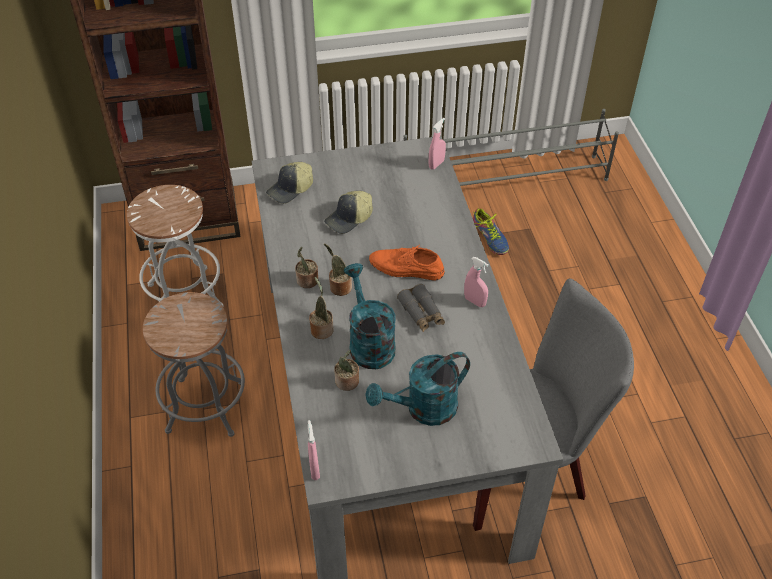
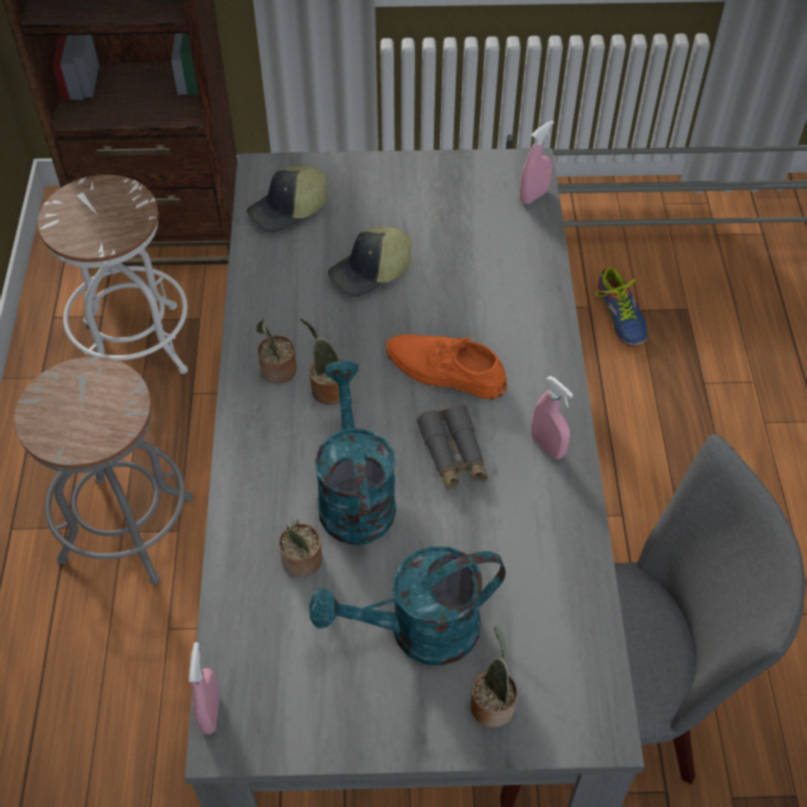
camera: 10 degrees right, 5 degrees up
potted plant [309,277,334,339] -> potted plant moved to [471,626,517,728]

